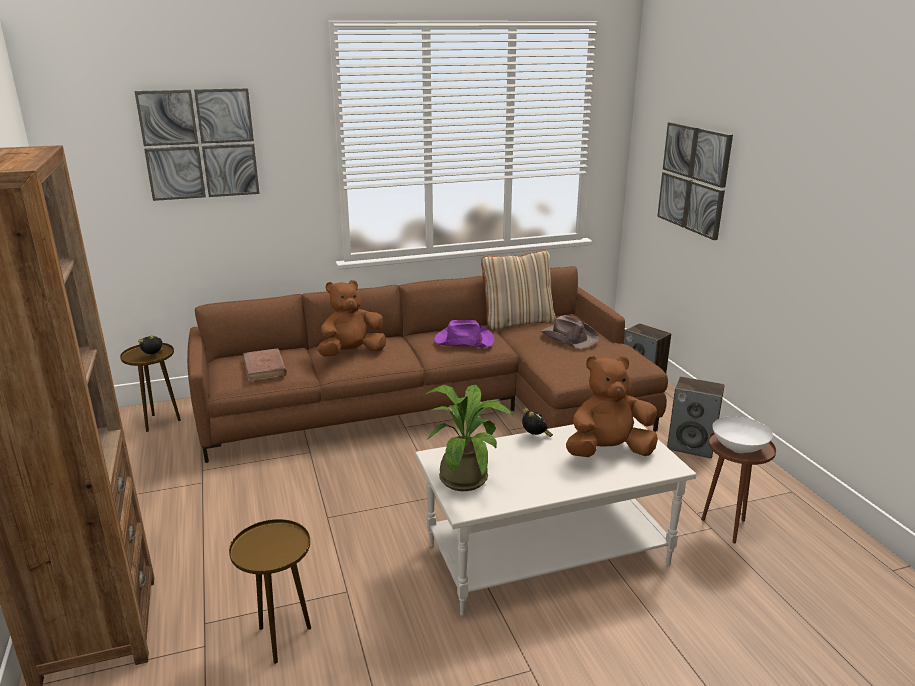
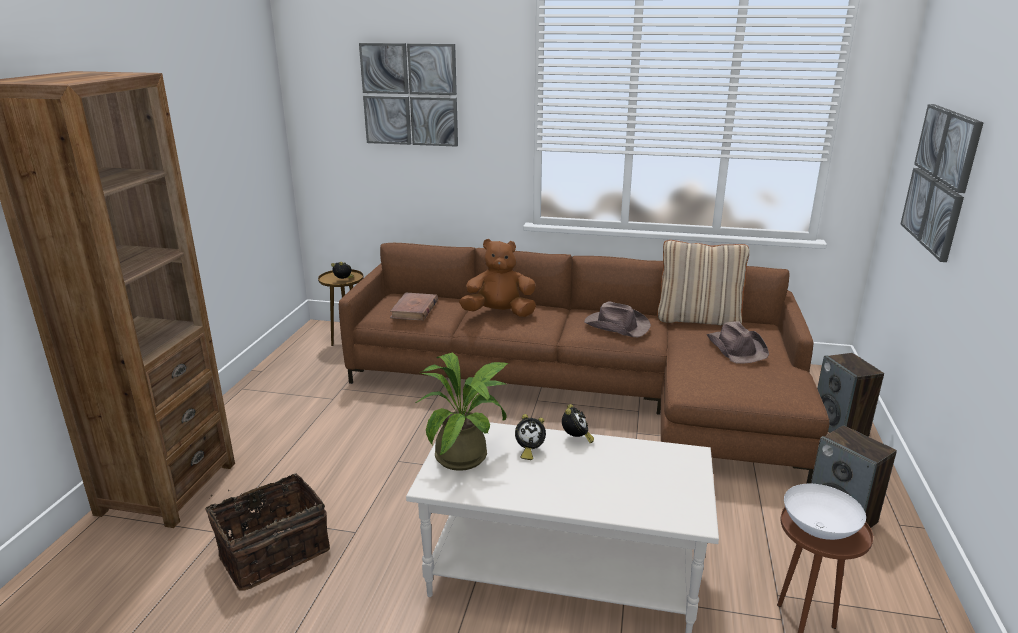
camera: 30 degrees right, 0 degrees up
brown side table [229,519,311,664] -> basket [205,473,330,591]
purple hat [434,320,494,347] -> brown hat [584,302,651,337]
brown plush toy [566,356,658,457] -> none
none -> alarm clock [515,414,546,460]

